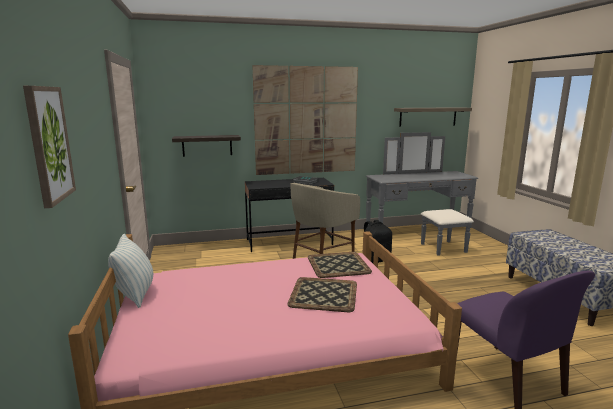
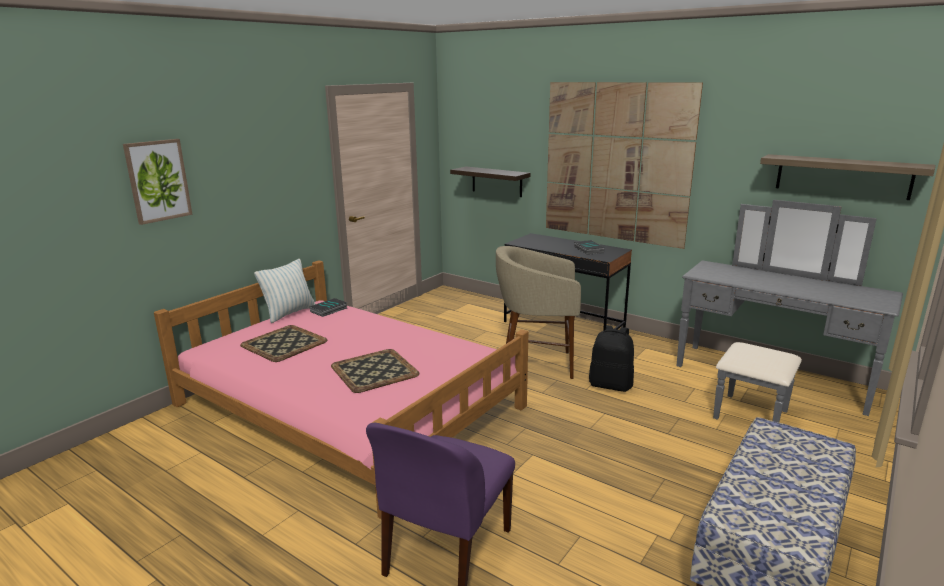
camera: 50 degrees right, 5 degrees up
tray [308,252,372,278] -> tray moved to [240,325,327,362]
none -> book [310,298,347,317]

